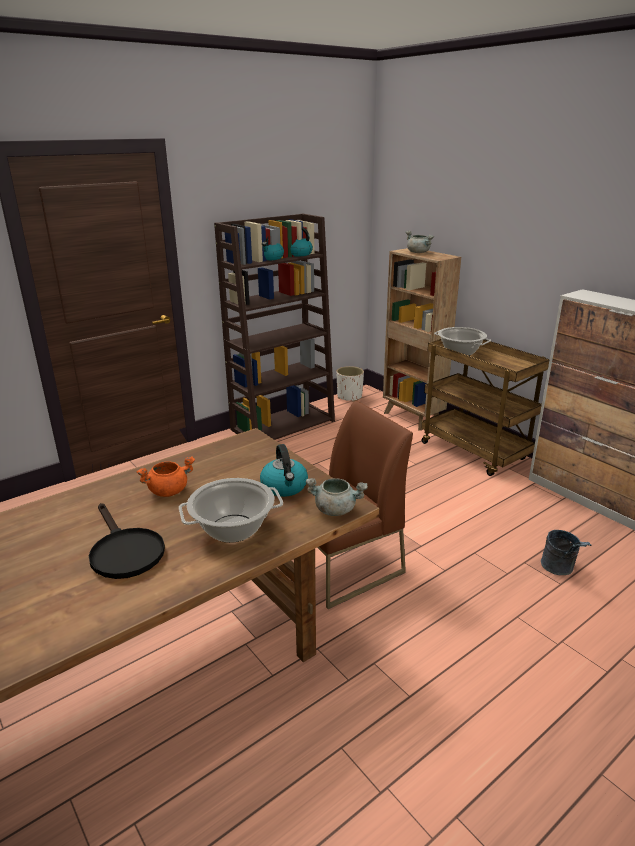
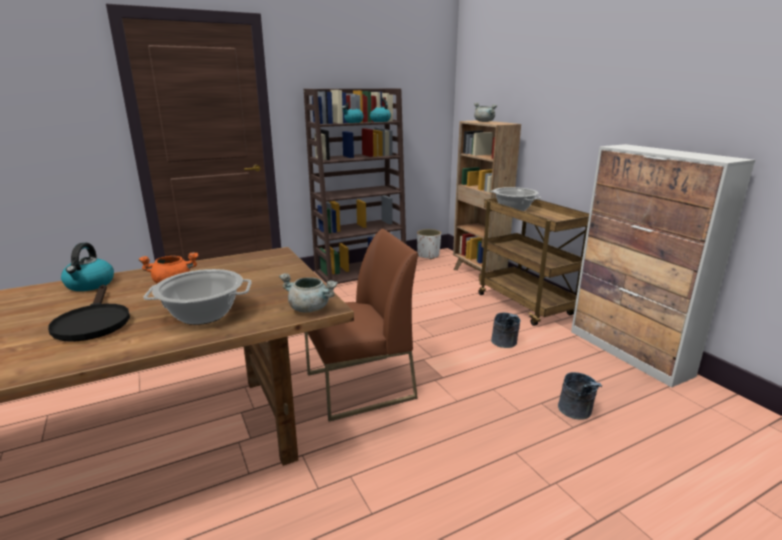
camera: 10 degrees right, 5 degrees down
kettle [260,444,308,497] -> kettle moved to [61,243,114,291]
none -> grey bucket [491,313,521,348]

